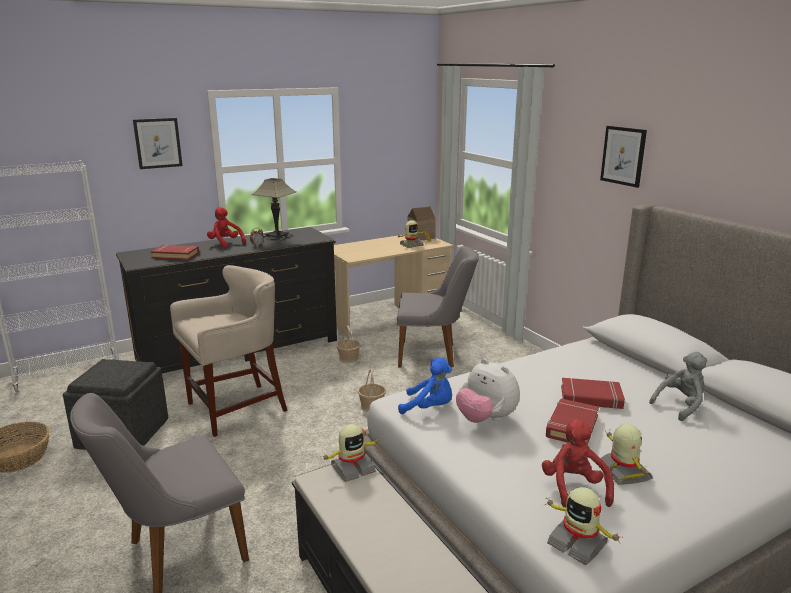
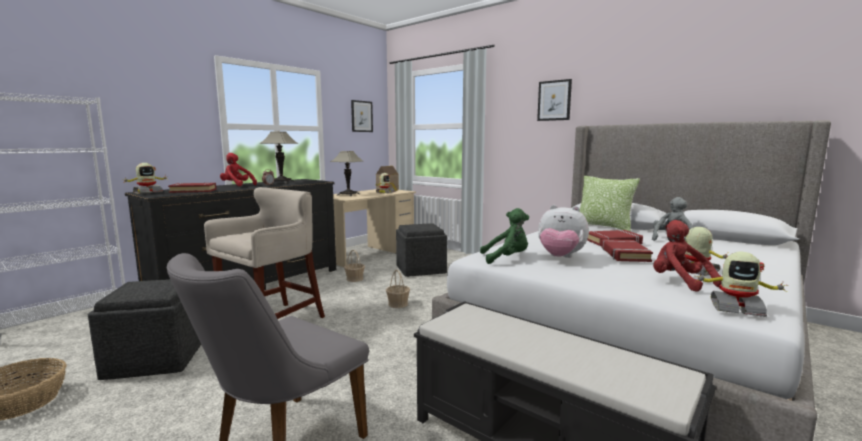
camera: 20 degrees left, 10 degrees down
picture [133,118,183,169] -> picture moved to [351,100,373,132]
toy robot [322,424,380,482] -> toy robot moved to [125,163,168,194]
grey chair [397,246,479,368] -> grey ottoman [396,223,447,277]
blue plush toy [398,357,452,414] -> green plush toy [480,208,529,264]
none -> table lamp [331,151,363,196]
none -> pillow [580,176,640,231]

